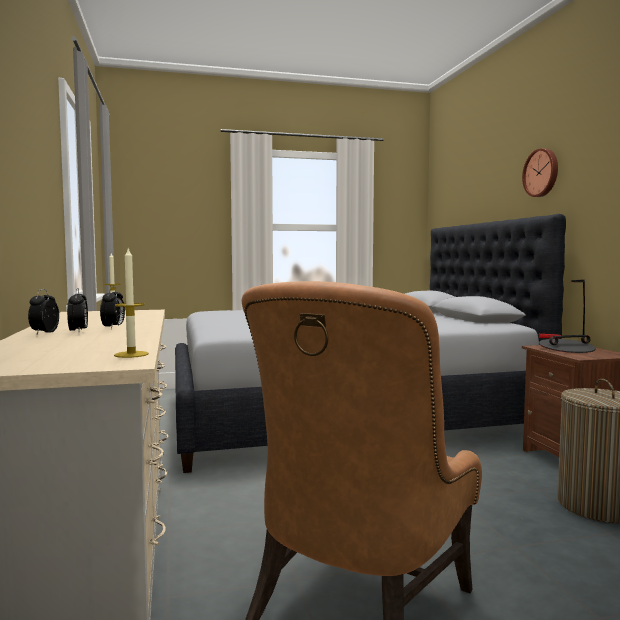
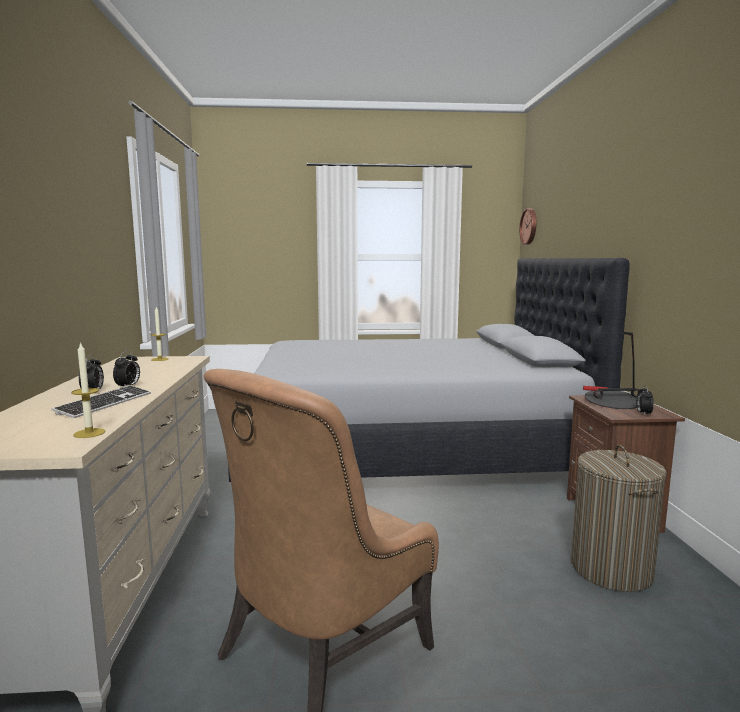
camera: 10 degrees right, 5 degrees up
alarm clock [28,289,59,334] -> alarm clock moved to [636,385,654,415]
wall clock [522,148,558,197] -> wall clock moved to [519,209,536,245]
none -> keyboard [51,385,151,418]

